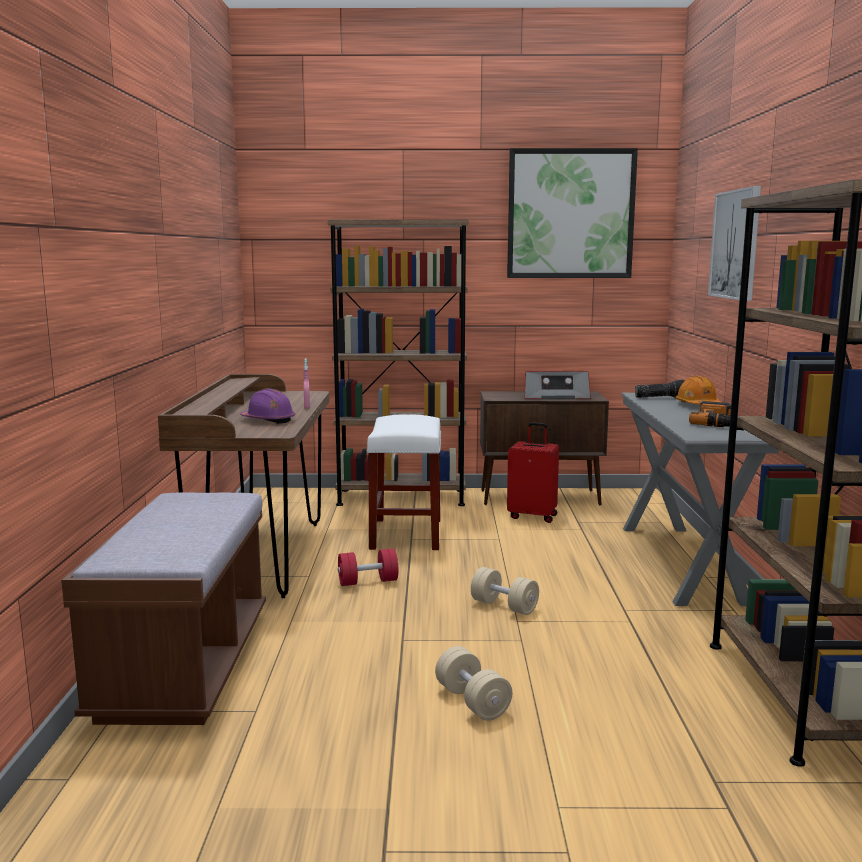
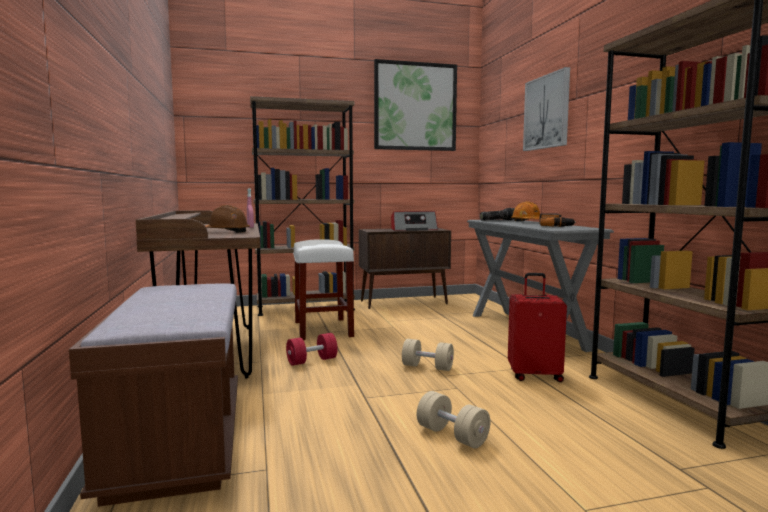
camera: 15 degrees left, 5 degrees down
purple hard hat [240,388,295,424] -> brown hard hat [205,205,250,233]
red suitcase [507,422,559,523] -> red suitcase moved to [508,273,567,382]

